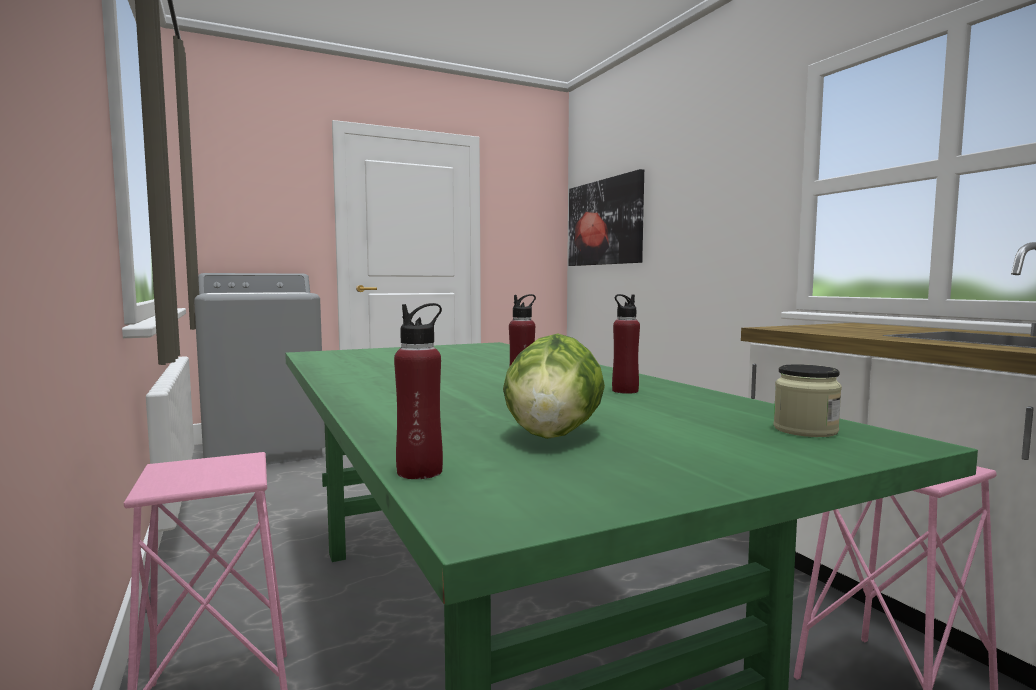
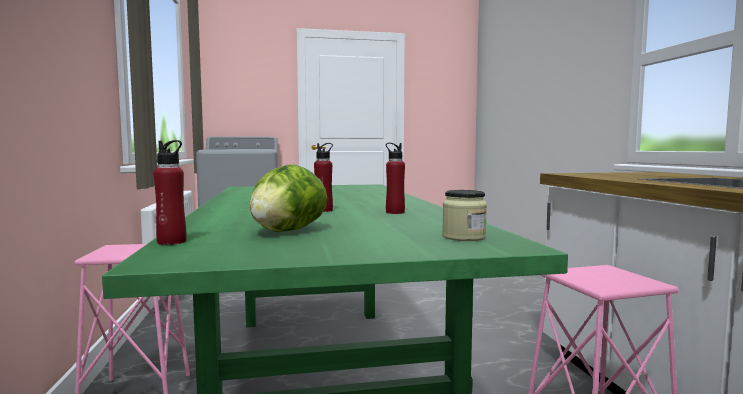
camera: 15 degrees right, 0 degrees up
picture [568,169,644,266] -> none

